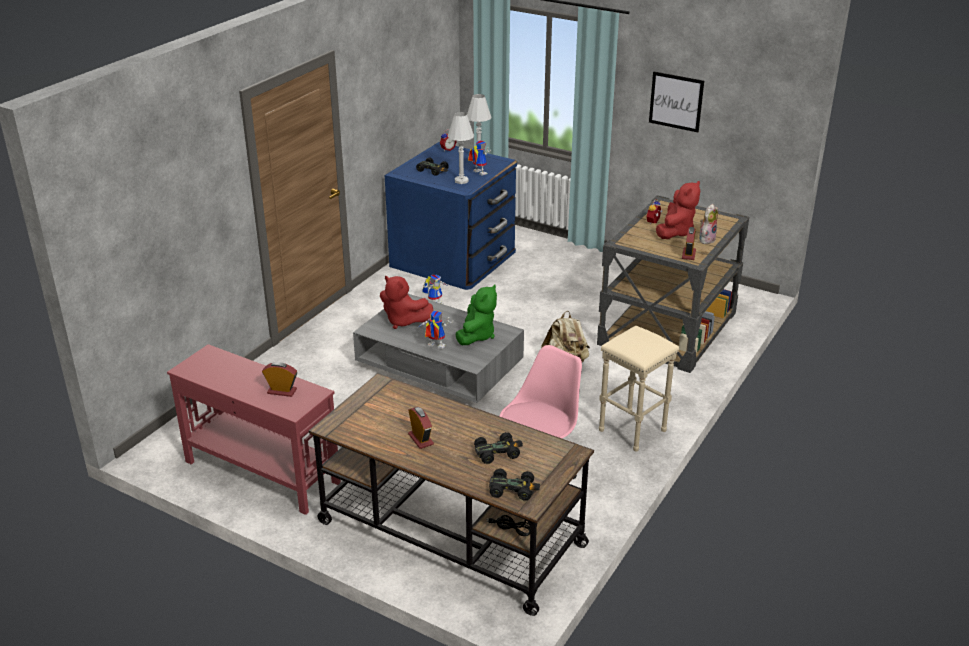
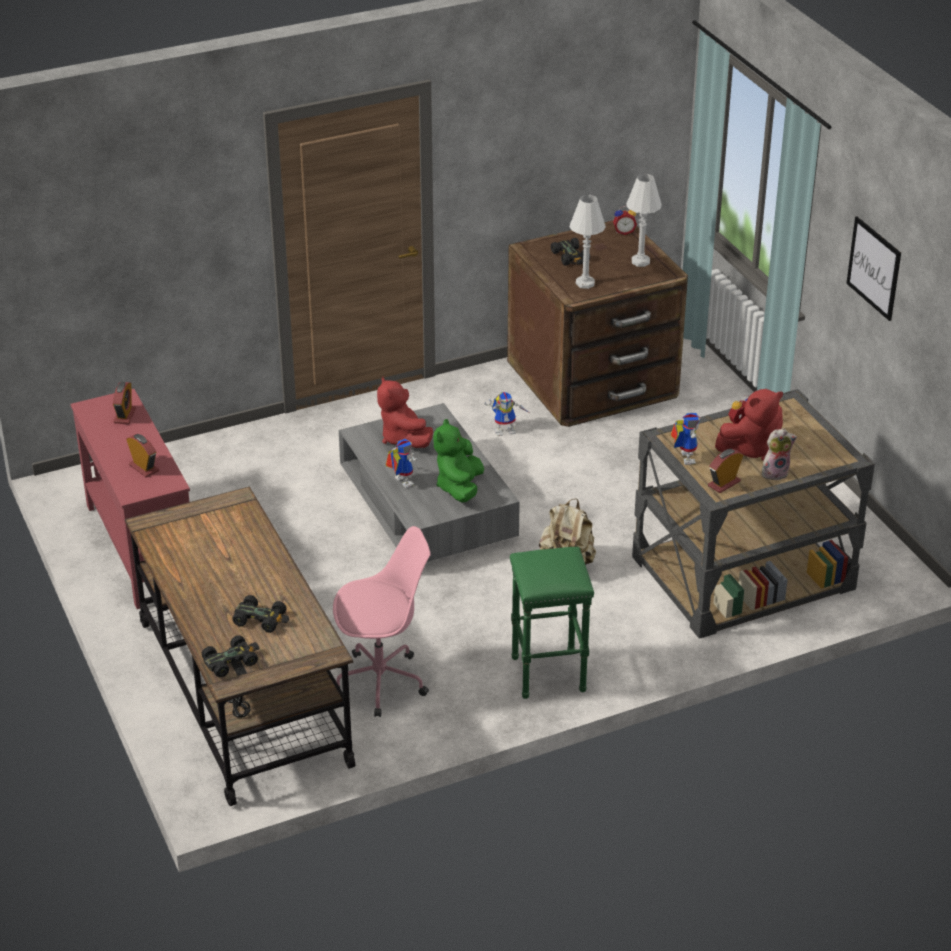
camera: 35 degrees right, 5 degrees up
blue dresser [385,142,517,290] -> brown dresser [507,221,688,427]
alarm clock [408,407,434,449] -> alarm clock moved to [113,382,136,424]
green plush toy [456,284,497,345] -> green plush toy turned 135 degrees clockwise [433,419,484,502]
toy robot [468,140,491,175] -> toy robot moved to [670,413,701,465]
black toy car [489,469,540,500] -> black toy car turned 75 degrees counterclockwise [202,635,259,678]
beige stool [599,326,679,451] -> green stool [510,547,594,699]

